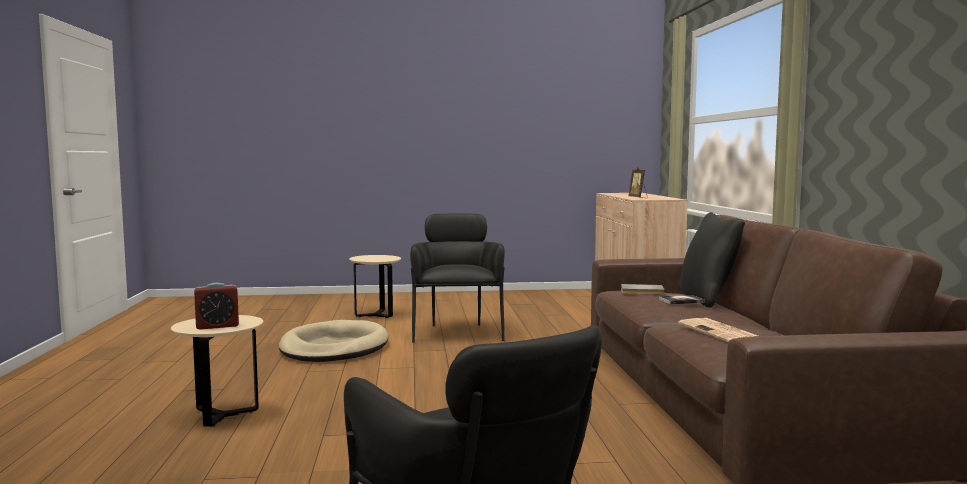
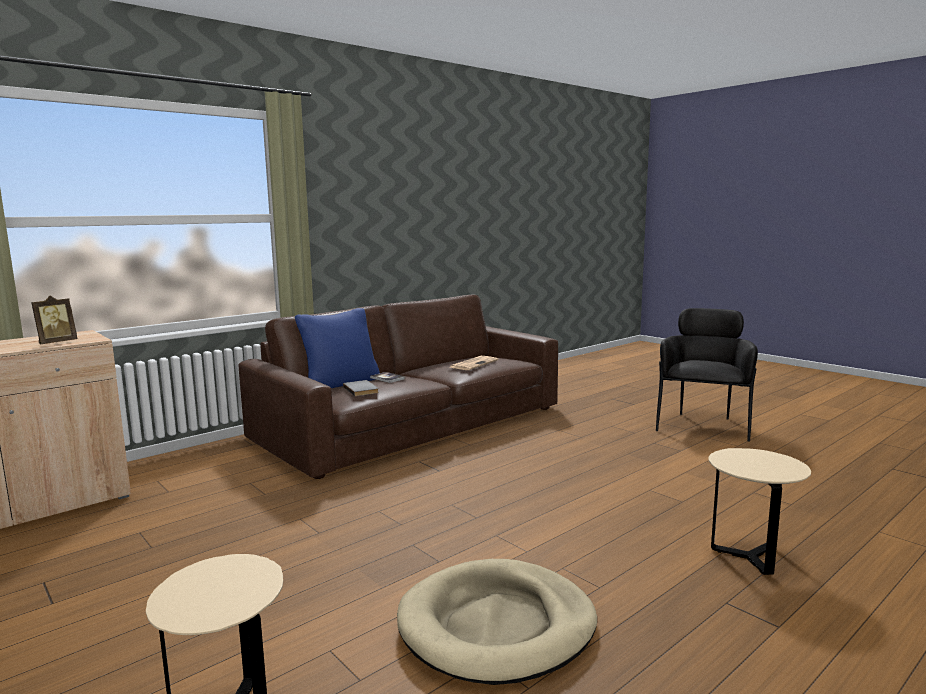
camera: 125 degrees left, 5 degrees up
alarm clock [194,283,239,330] -> none
black armchair [410,214,505,343] -> none
black pillow [678,212,745,308] -> blue pillow [295,308,380,388]

